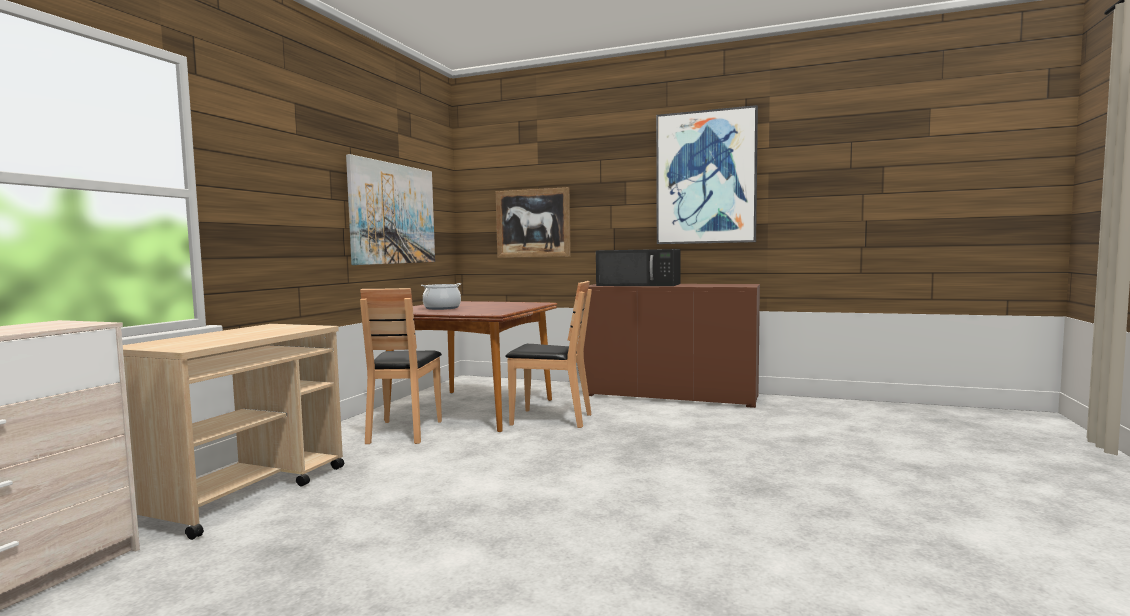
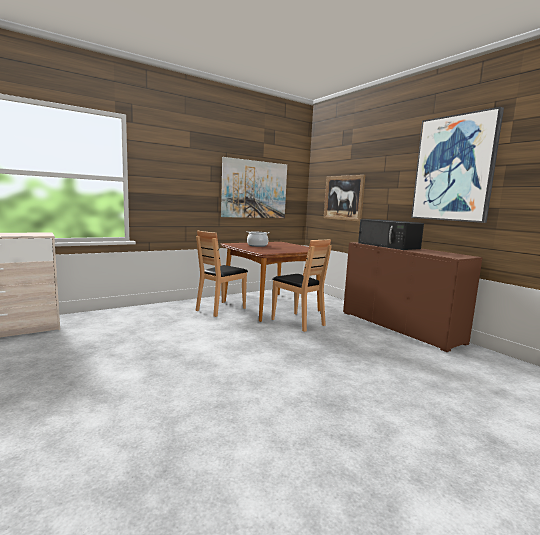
camera: 35 degrees right, 5 degrees up
beige cart [123,324,344,540] -> none

